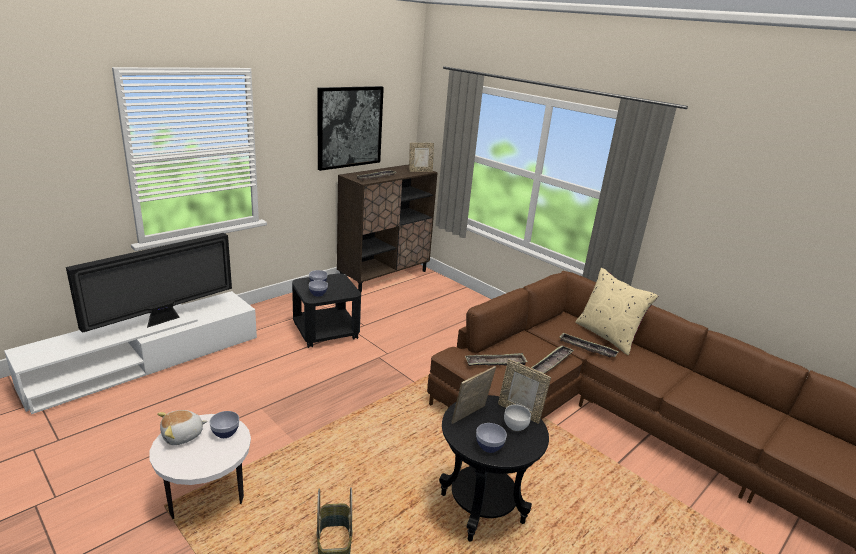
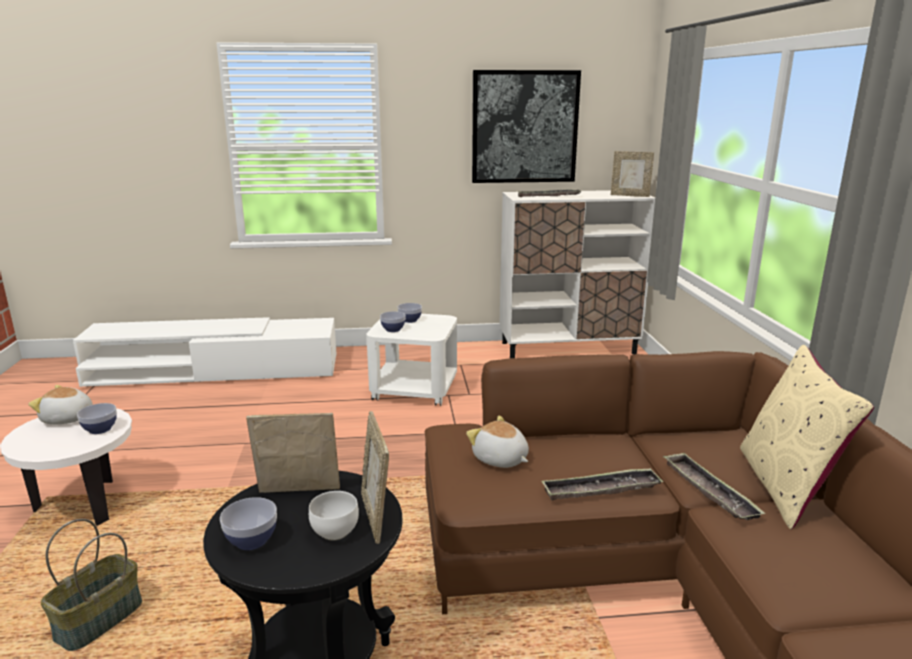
camera: 40 degrees right, 5 degrees down
television [66,233,232,333] -> none
black side table [292,274,361,348] -> white side table [366,314,457,406]
brown cabinet [337,164,438,292] -> white cabinet [499,190,655,358]
tray [465,353,528,366] -> plush toy [466,416,529,468]

